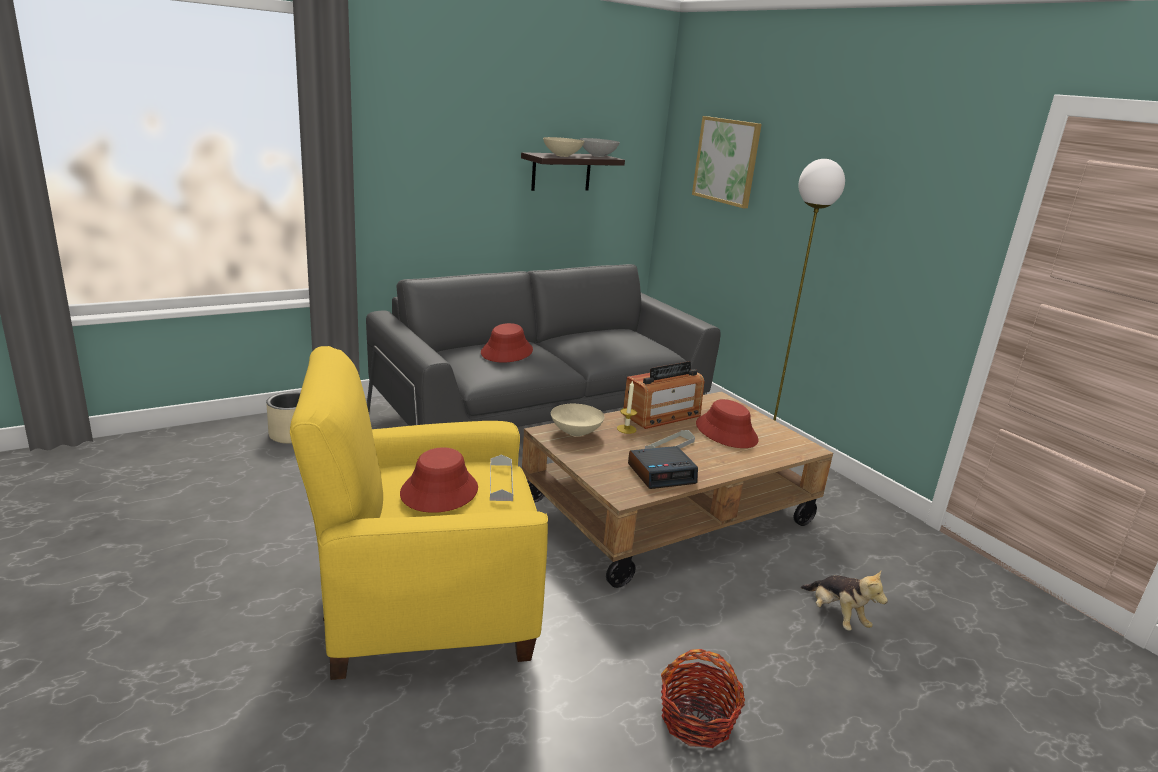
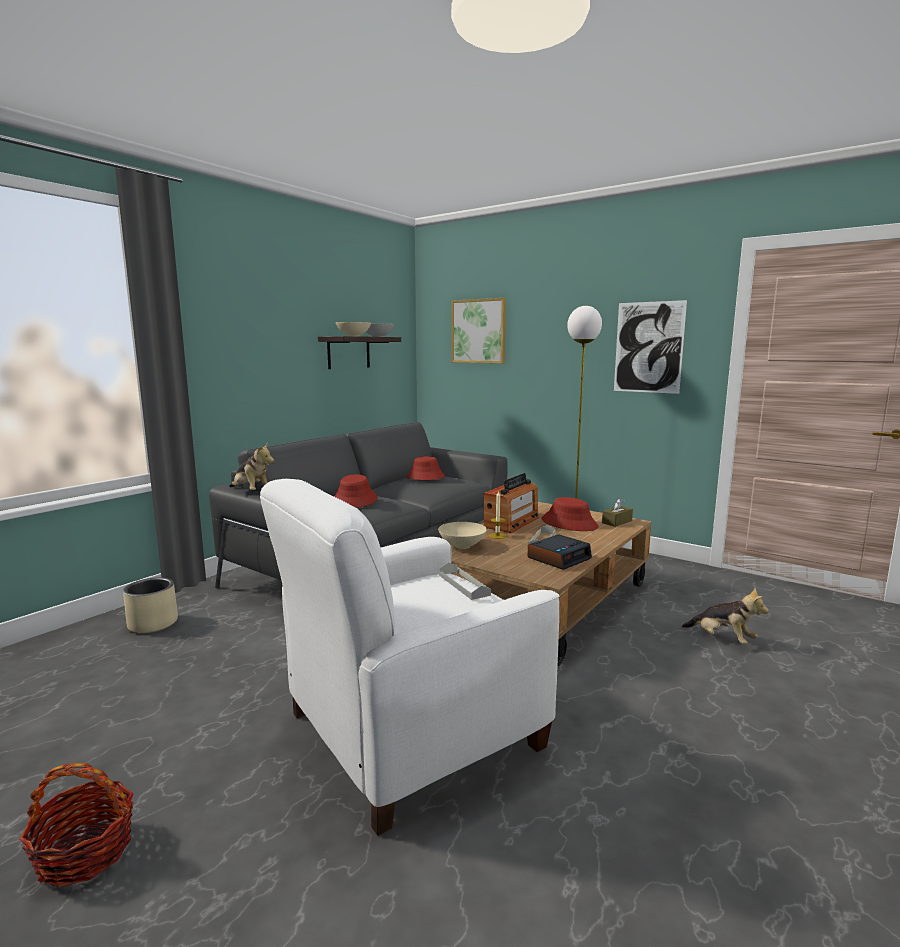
camera: 20 degrees left, 10 degrees down
yellow armchair [290,346,548,680] -> white armchair [260,479,559,836]
red hat [400,447,478,513] -> red hat moved to [407,456,445,480]
basket [661,649,745,748] -> basket moved to [19,763,134,888]
none -> plush toy [229,444,274,490]
none -> brown tissue box [602,498,633,527]
none -> picture [614,300,687,394]

